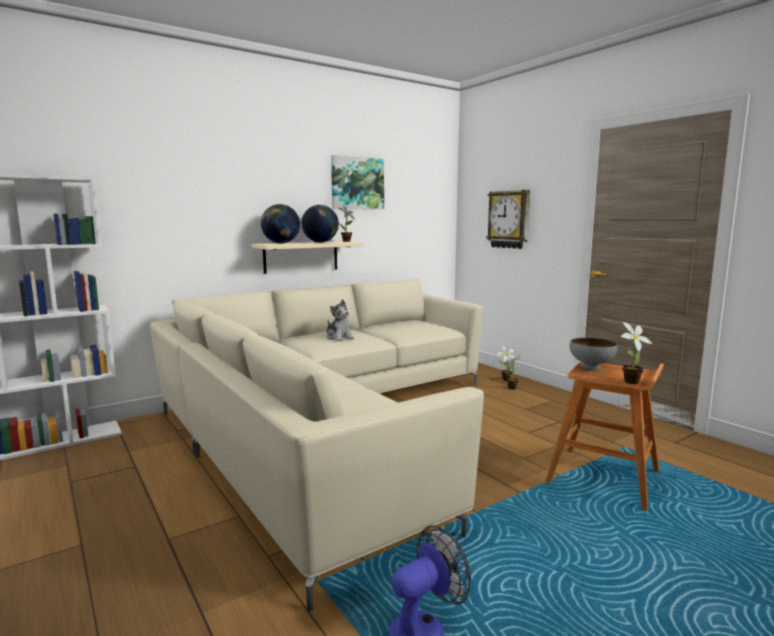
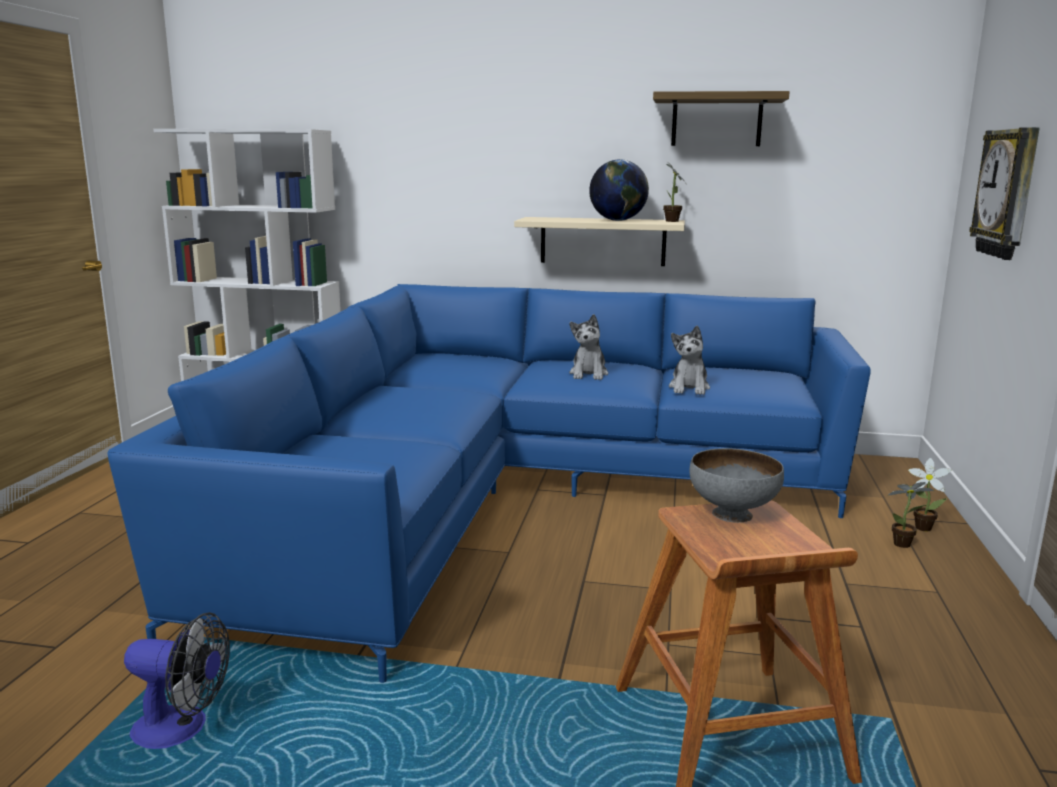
camera: 45 degrees right, 5 degrees up
beige sofa [150,279,484,611] -> blue sofa [108,284,870,683]
globe [261,204,300,244] -> none
picture [331,155,384,210] -> shelf [653,91,790,146]
potted plant [621,322,652,384] -> none
none -> plush toy [669,326,710,395]

